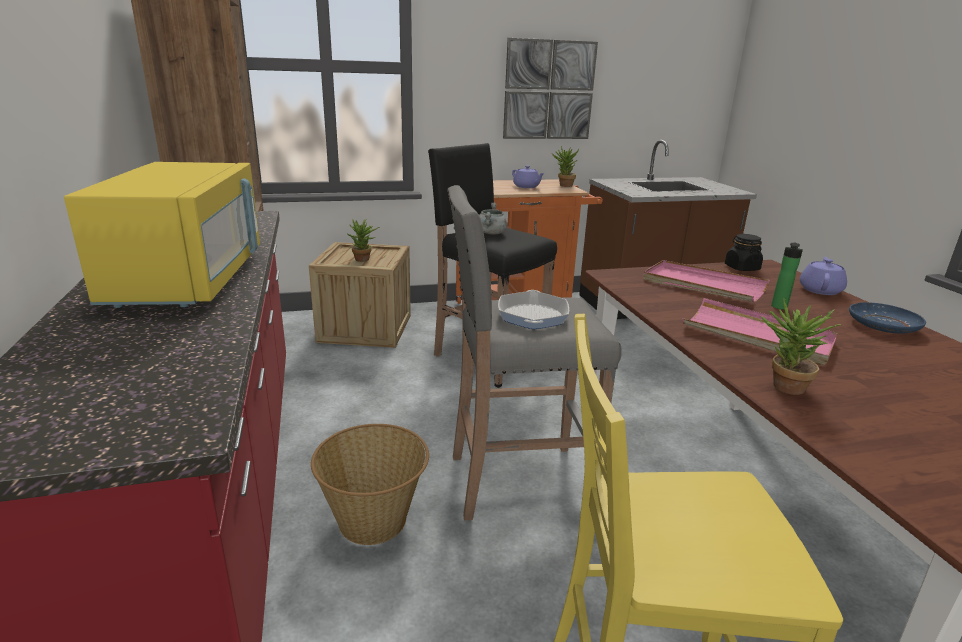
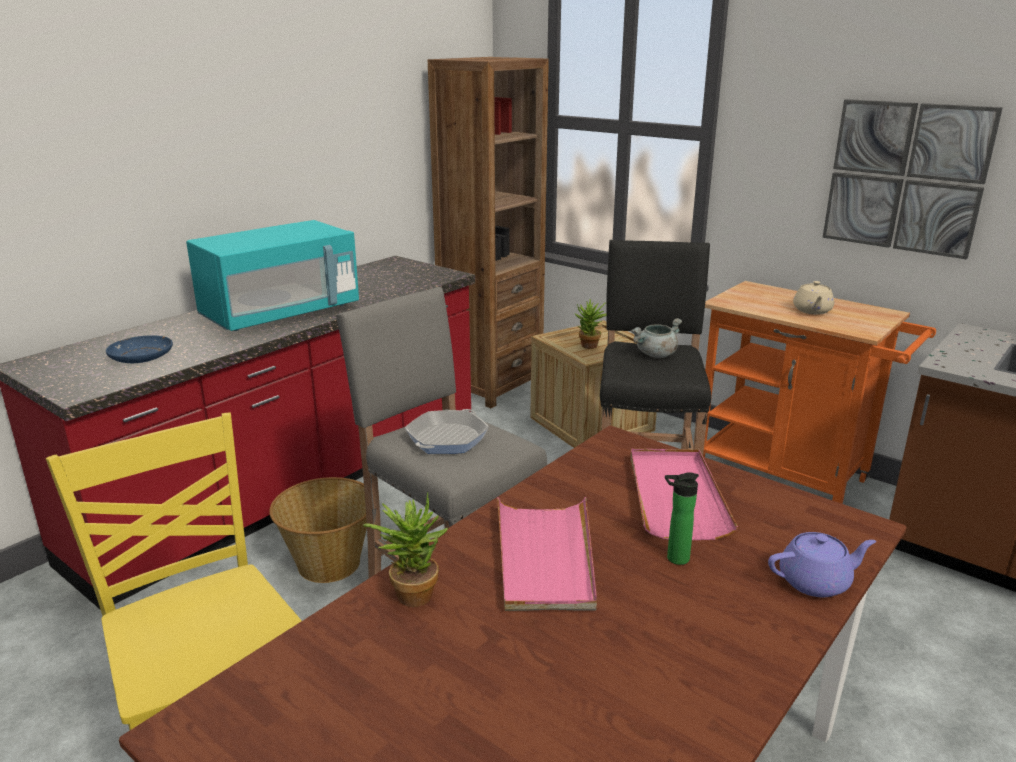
camera: 55 degrees right, 0 degrees up
yellow microwave [64,162,260,308] -> turquoise microwave [186,220,359,331]
frying pan [498,290,569,329] -> frying pan turned 150 degrees clockwise [405,409,489,454]
purple teapot [512,165,545,188] -> beige teapot [793,281,834,314]
potted plant [551,146,580,187] -> none
black jar [725,234,763,271] -> none
blue plate [849,302,926,334] -> blue plate moved to [106,336,173,363]

